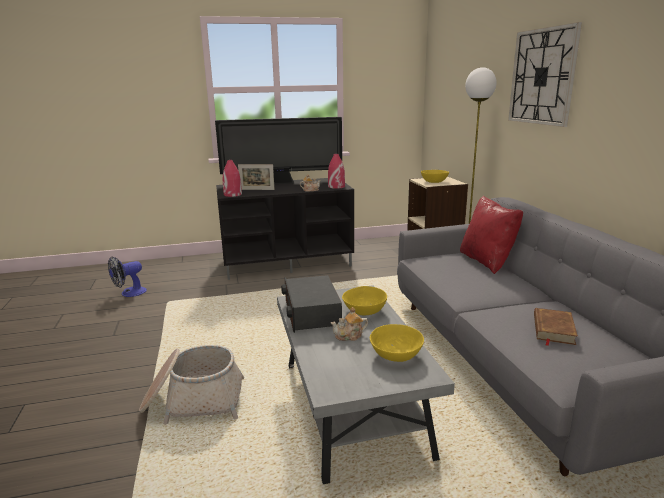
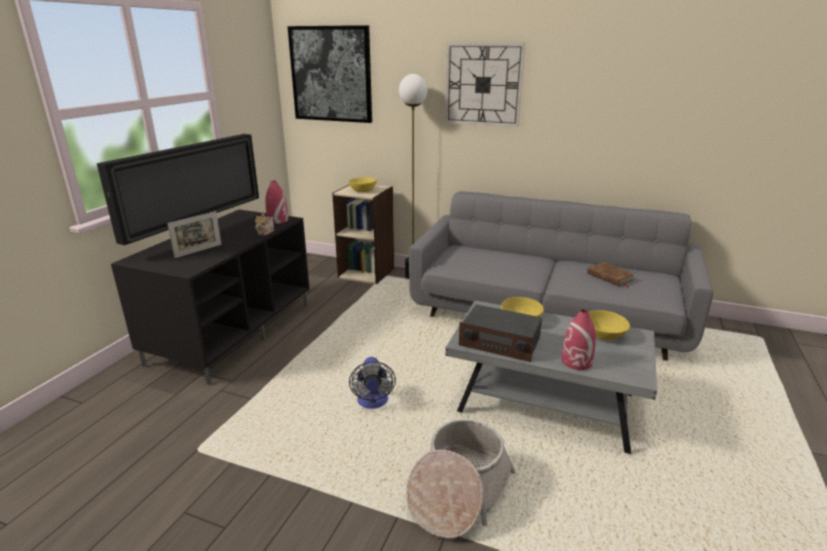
camera: 55 degrees left, 5 degrees up
fan [108,257,147,297] -> fan moved to [349,357,396,409]
red vase [223,160,242,197] -> red vase moved to [561,309,596,370]
teapot [331,307,368,341] -> none
red pillow [460,196,523,274] -> none
none -> picture [287,25,372,123]

